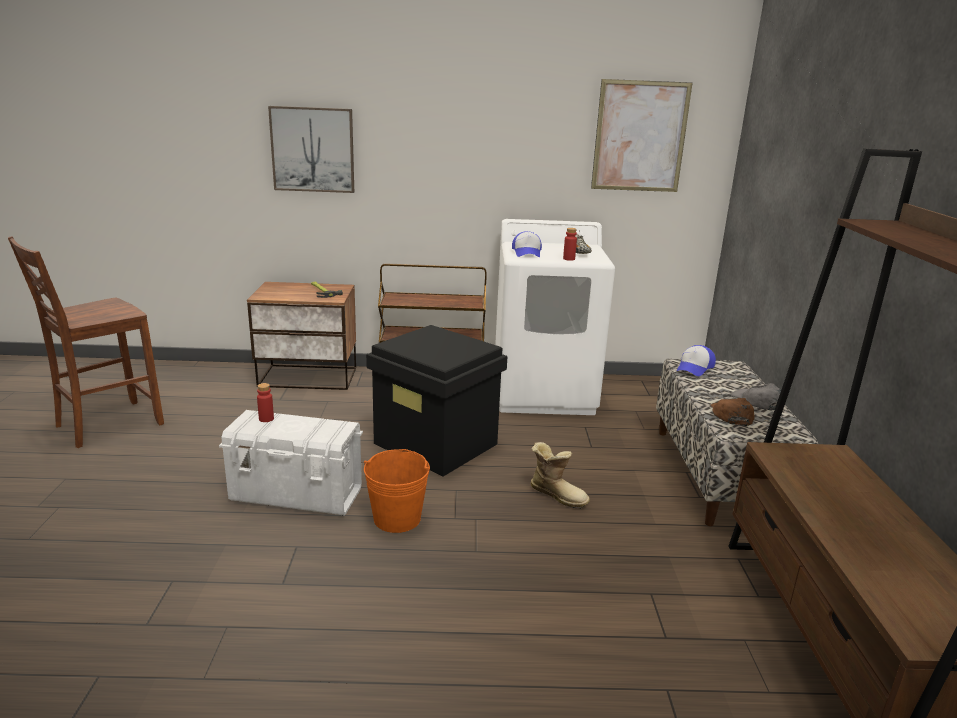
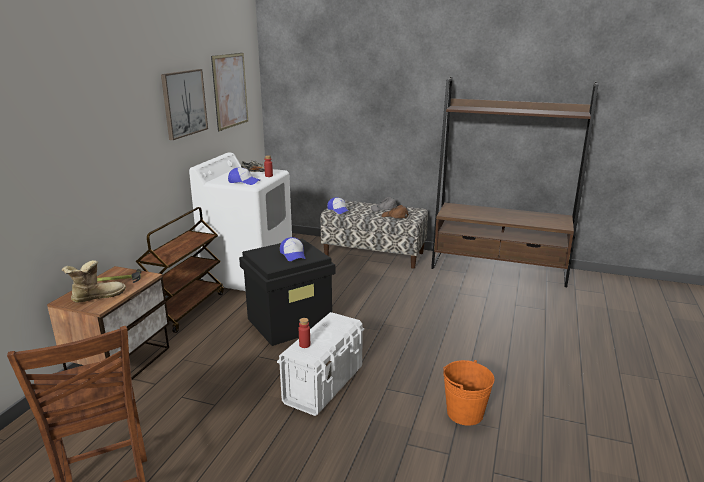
camera: 70 degrees left, 0 degrees up
picture [268,106,354,193] -> picture moved to [161,69,208,140]
orange bucket [364,449,430,533] -> orange bucket moved to [443,360,495,426]
boot [530,442,590,509] -> boot moved to [62,260,126,303]
none -> cap [280,237,305,261]

